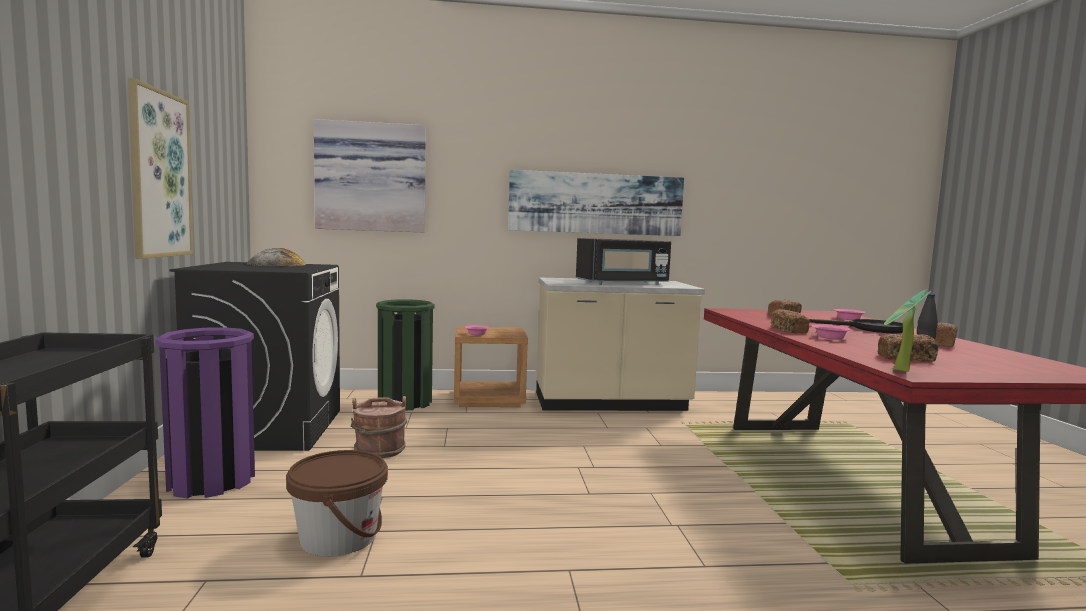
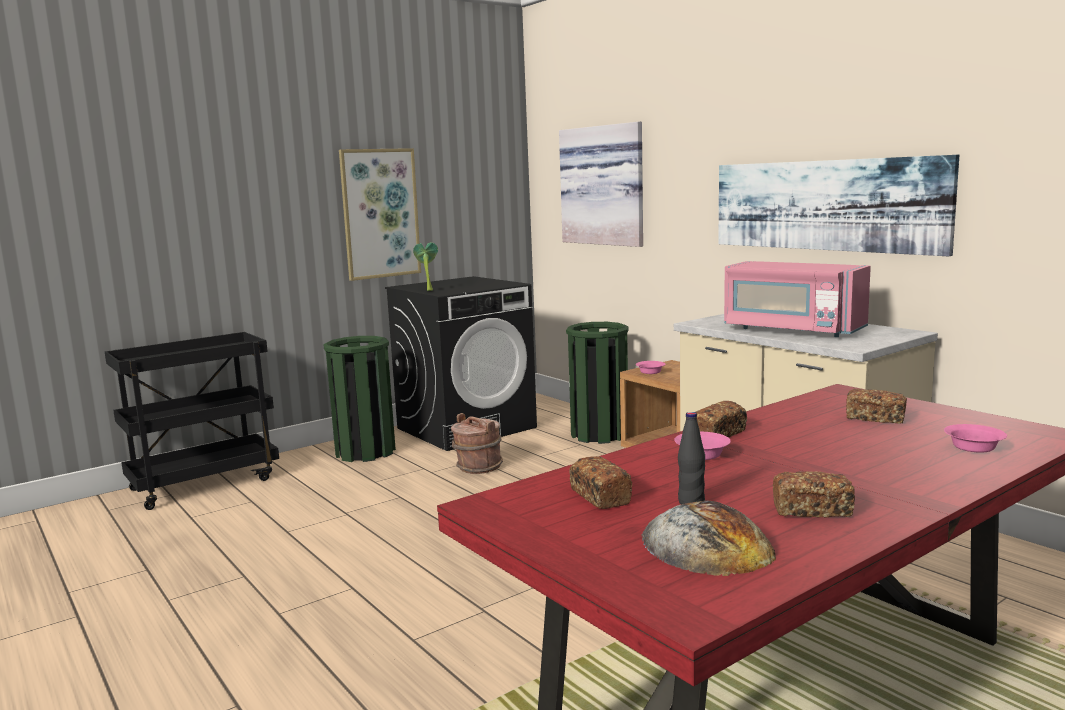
camera: 60 degrees right, 5 degrees up
purple trash can [155,327,255,499] -> green trash can [324,336,396,462]
bread [246,248,306,266] -> bread moved to [641,500,776,576]
brown bucket [286,450,388,557] -> none
black microwave [576,238,671,285] -> pink microwave [724,261,871,337]
black frying pan [809,319,903,333] -> none
potted plant [884,289,931,372] -> potted plant moved to [413,242,438,291]

